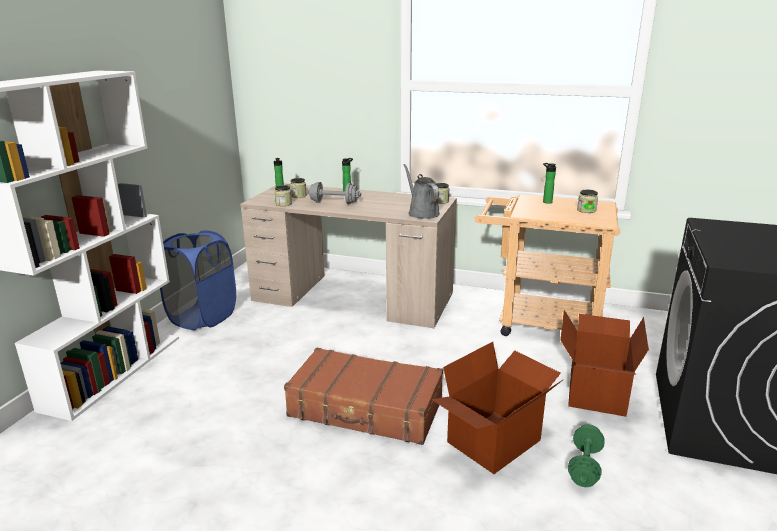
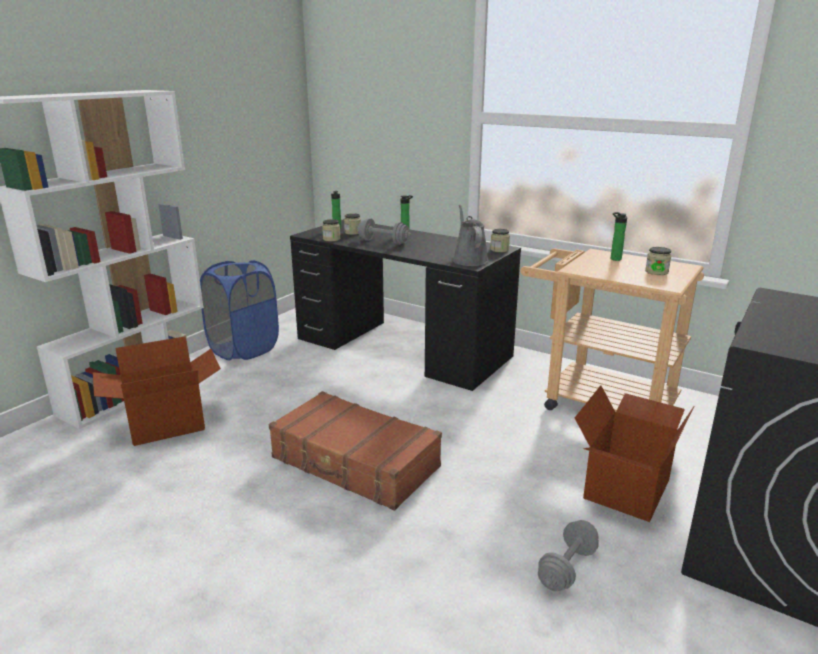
camera: 15 degrees right, 0 degrees up
beige desk [240,184,457,328] -> black desk [290,219,521,391]
cardboard box [431,342,563,474] -> cardboard box moved to [93,336,221,446]
green dumbbell [568,424,605,487] -> grey dumbbell [538,520,599,592]

